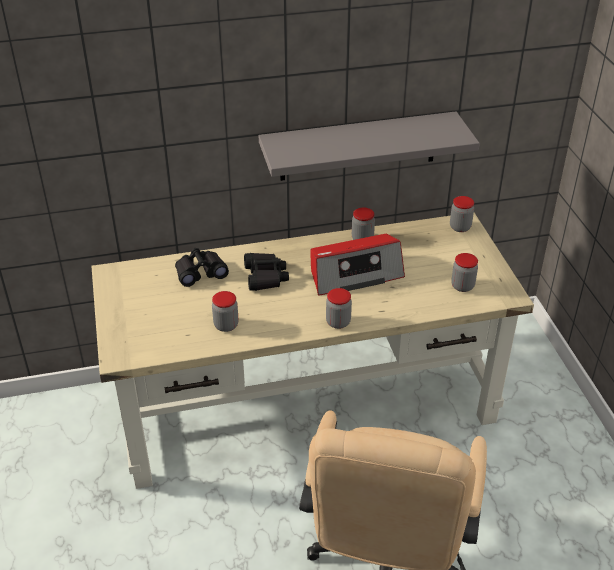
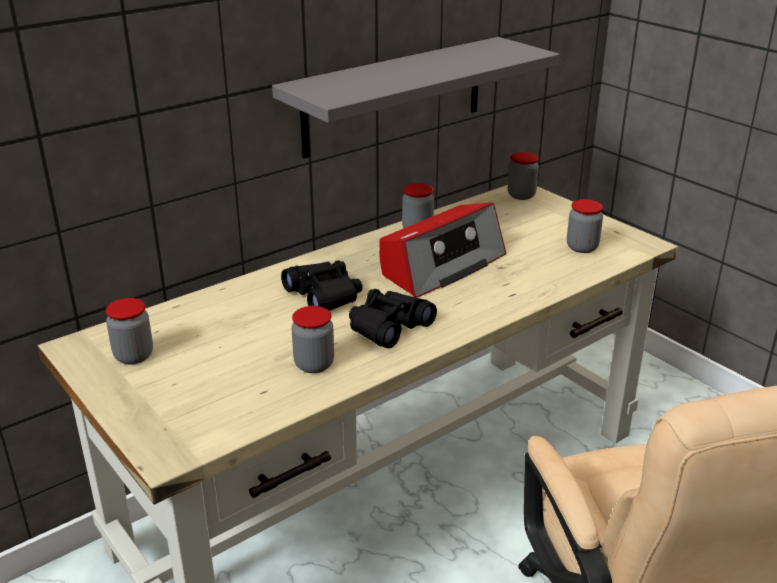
camera: 25 degrees left, 10 degrees down
black binoculars [175,248,229,287] -> black binoculars moved to [349,289,437,348]
jar [326,288,352,329] -> jar moved to [106,298,153,364]

